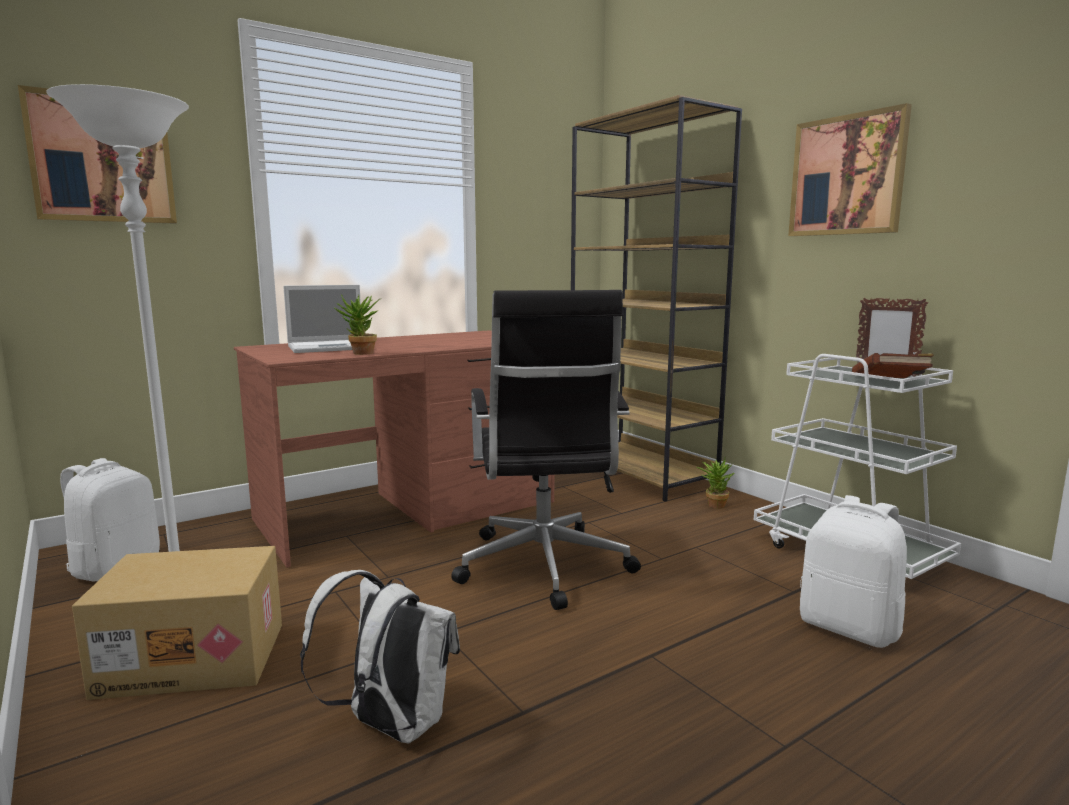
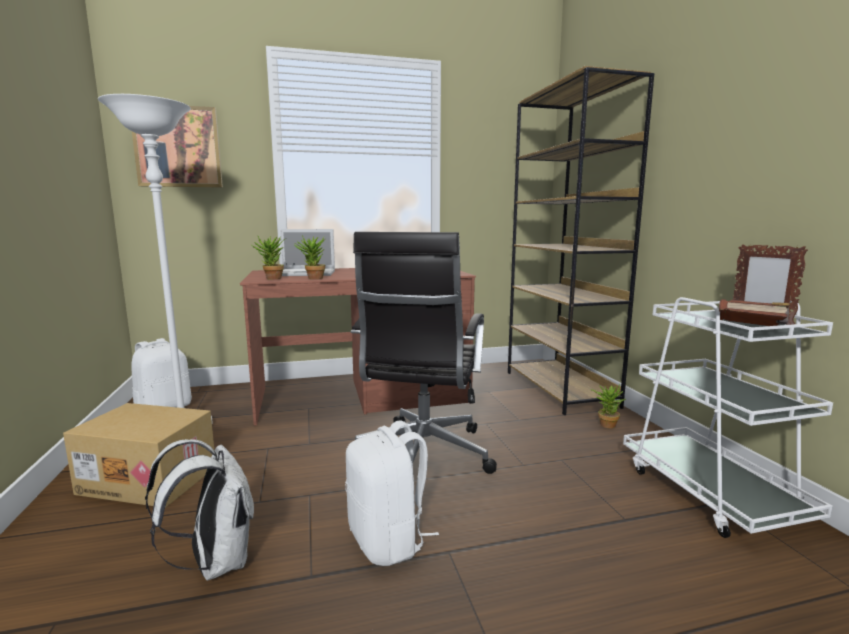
camera: 20 degrees right, 0 degrees up
picture [788,103,912,236] -> none
white backpack [800,495,907,648] -> white backpack moved to [345,420,439,566]
none -> potted plant [252,236,285,279]

